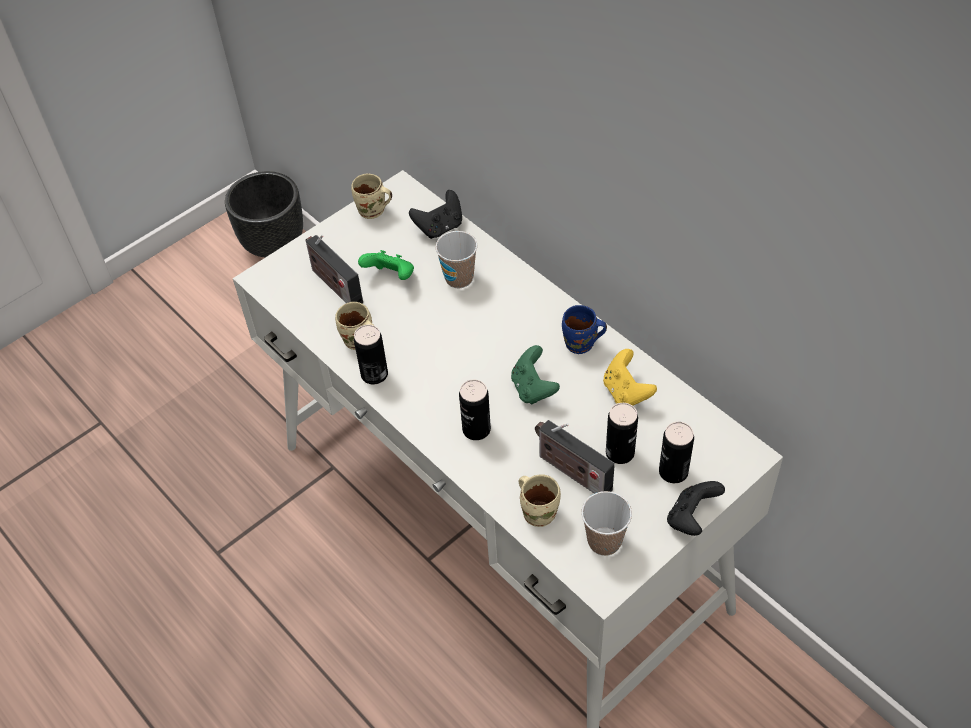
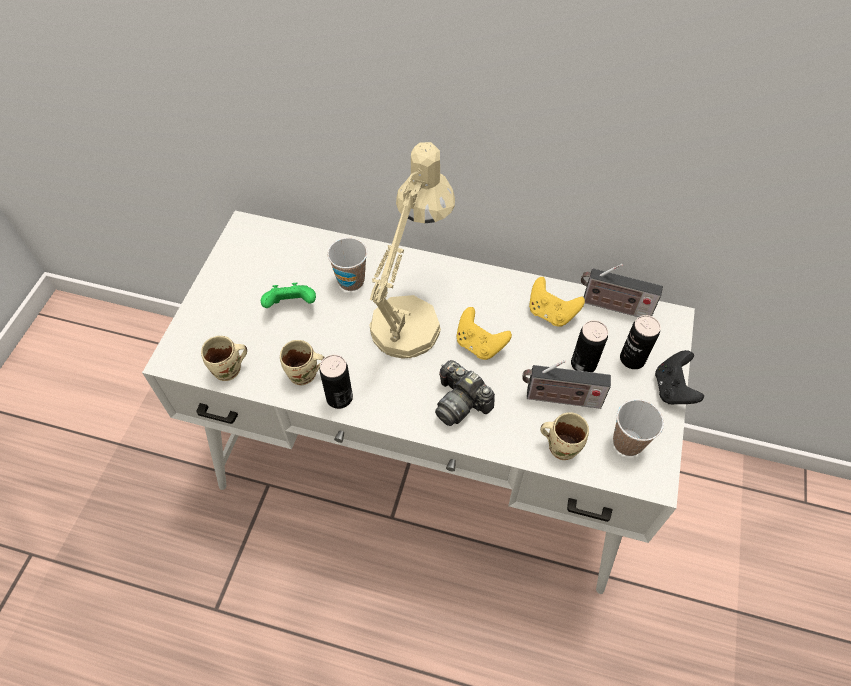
camera: 35 degrees left, 5 degrees up
black planter [225,171,303,257] -> none
radio [306,235,363,304] -> radio moved to [581,264,663,317]
beige mug [351,173,392,219] -> beige mug moved to [201,336,247,381]
black game controller [409,190,462,239] -> none
can [459,380,491,440] -> camera [435,360,495,426]
green game controller [511,345,560,405] -> yellow game controller [456,307,512,360]
blue mug [562,305,607,354] -> none
none -> beige table lamp [369,142,455,359]

